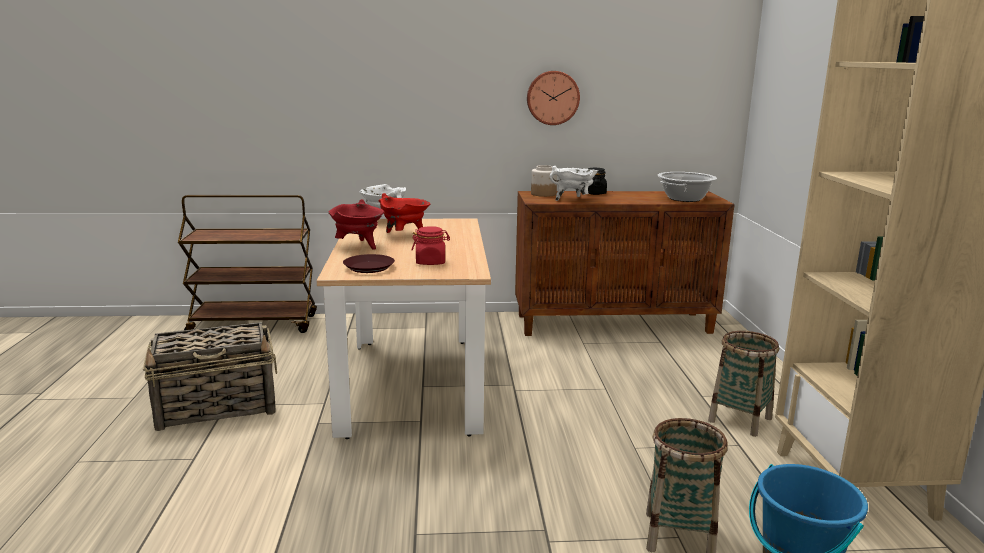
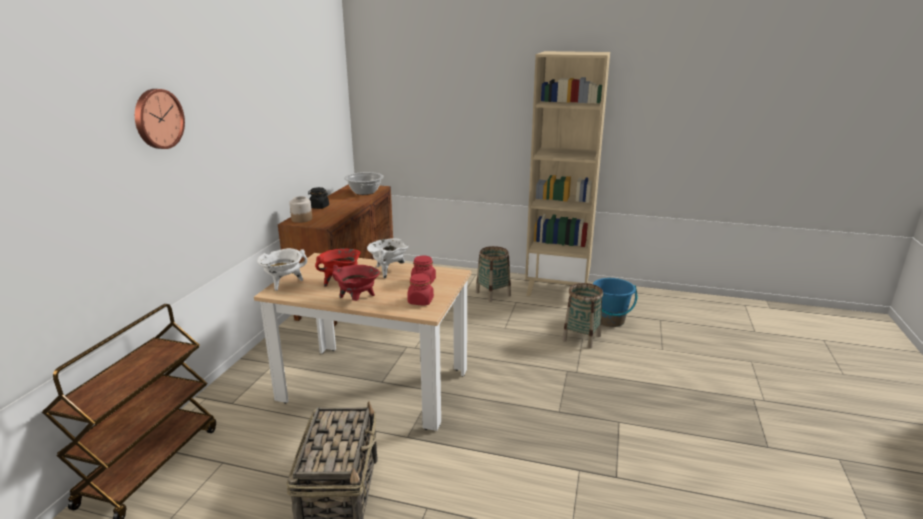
camera: 70 degrees left, 5 degrees up
brown plate [343,254,395,273] -> red jar [407,273,434,305]
wall clock [527,71,580,125] -> wall clock moved to [135,89,185,149]
white cooking pot [550,166,598,201] -> white cooking pot moved to [367,238,408,278]

